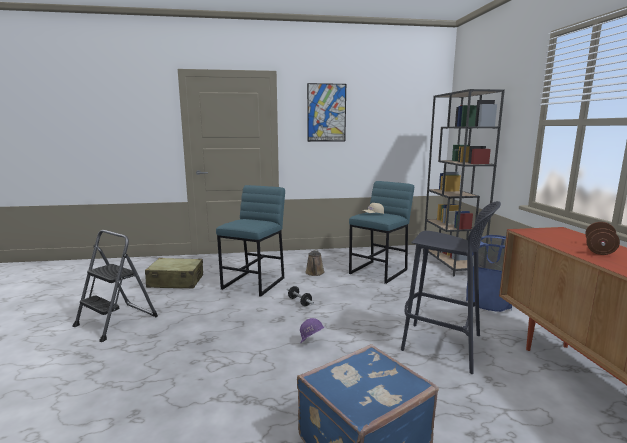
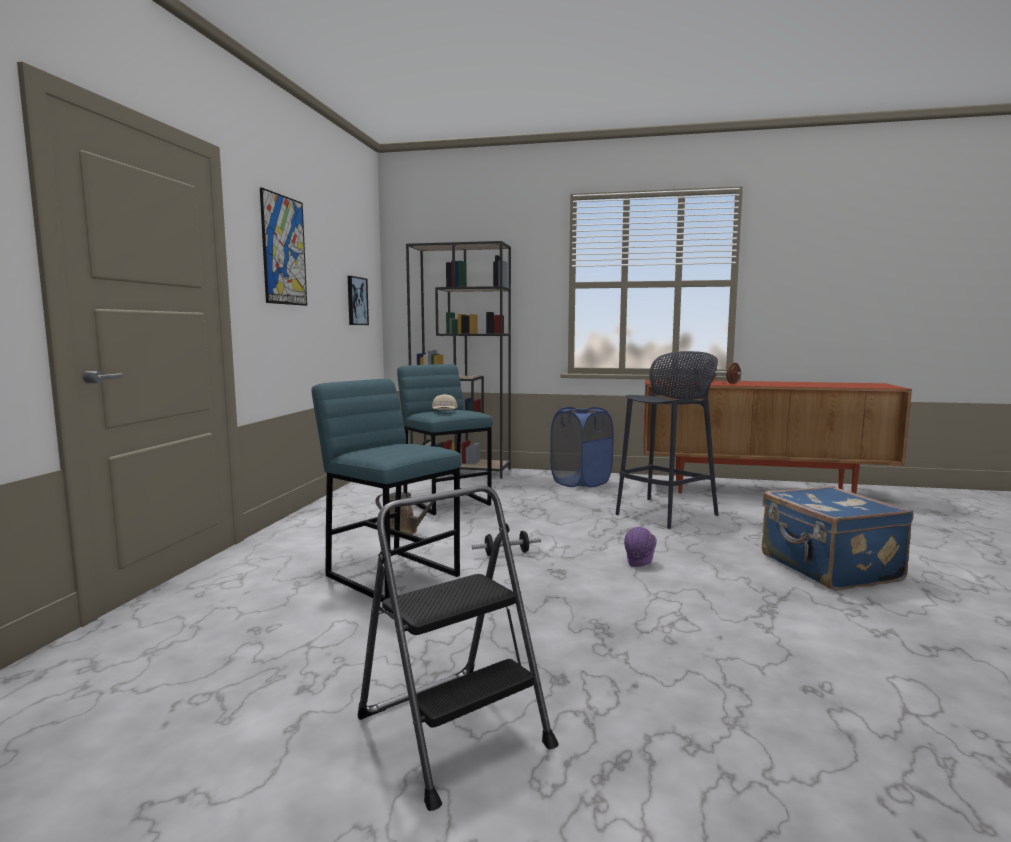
camera: 70 degrees left, 5 degrees down
beige suitcase [145,258,203,289] -> none
none -> picture [348,276,369,325]

